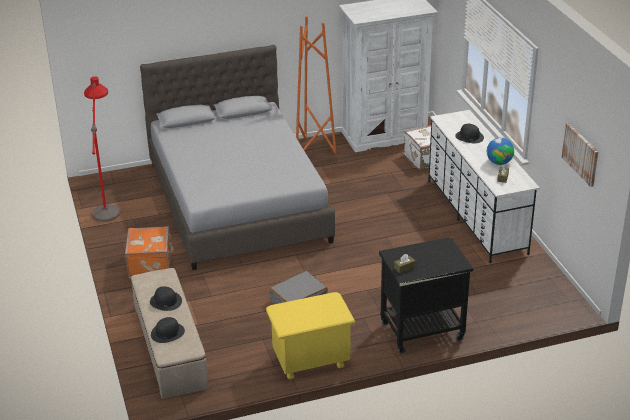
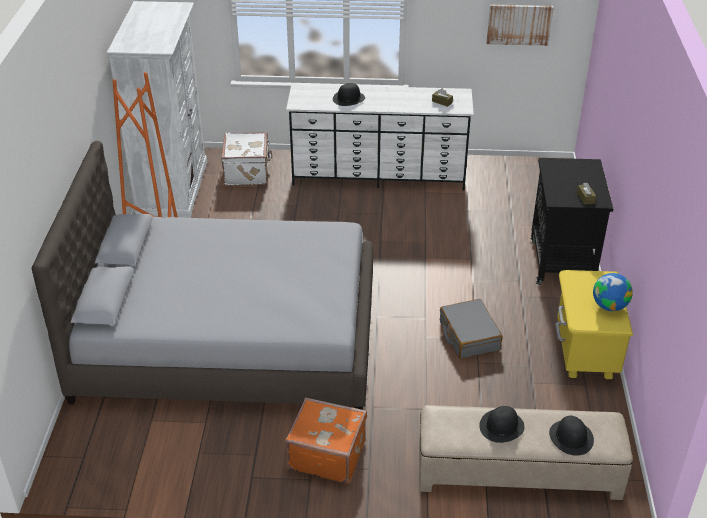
camera: 70 degrees left, 5 degrees up
red floor lamp [84,76,120,222] -> none
globe [487,138,514,165] -> globe moved to [593,273,633,311]

